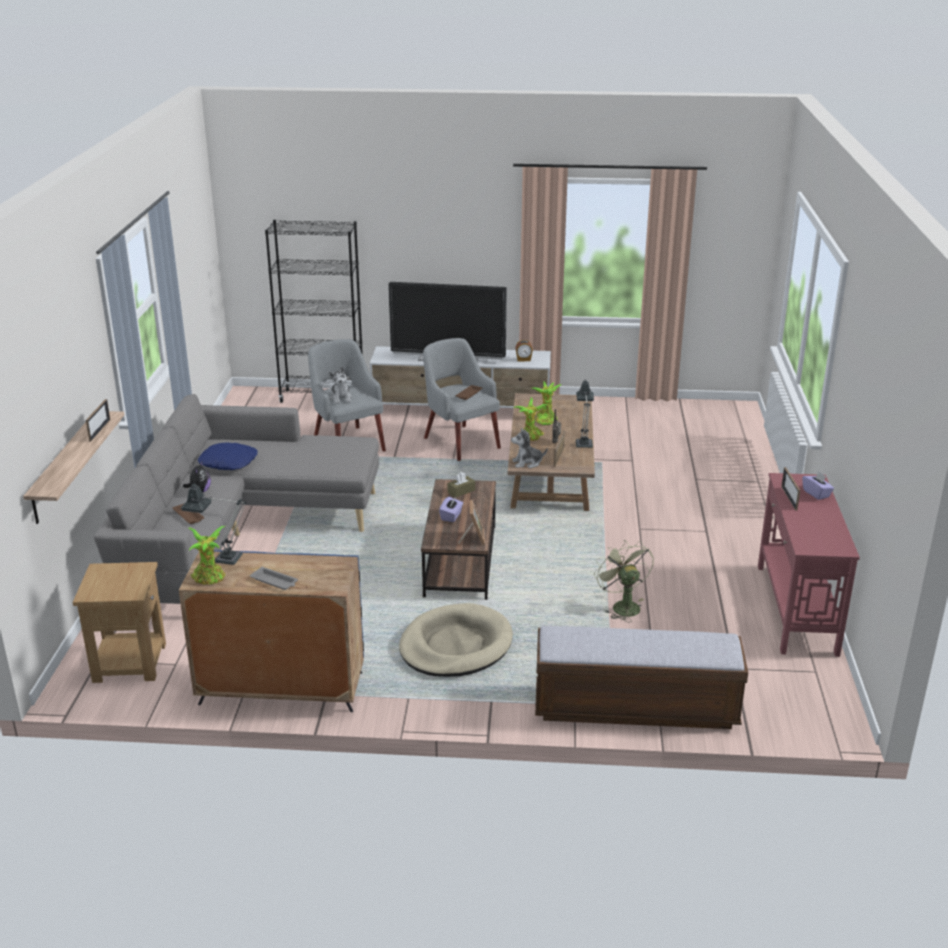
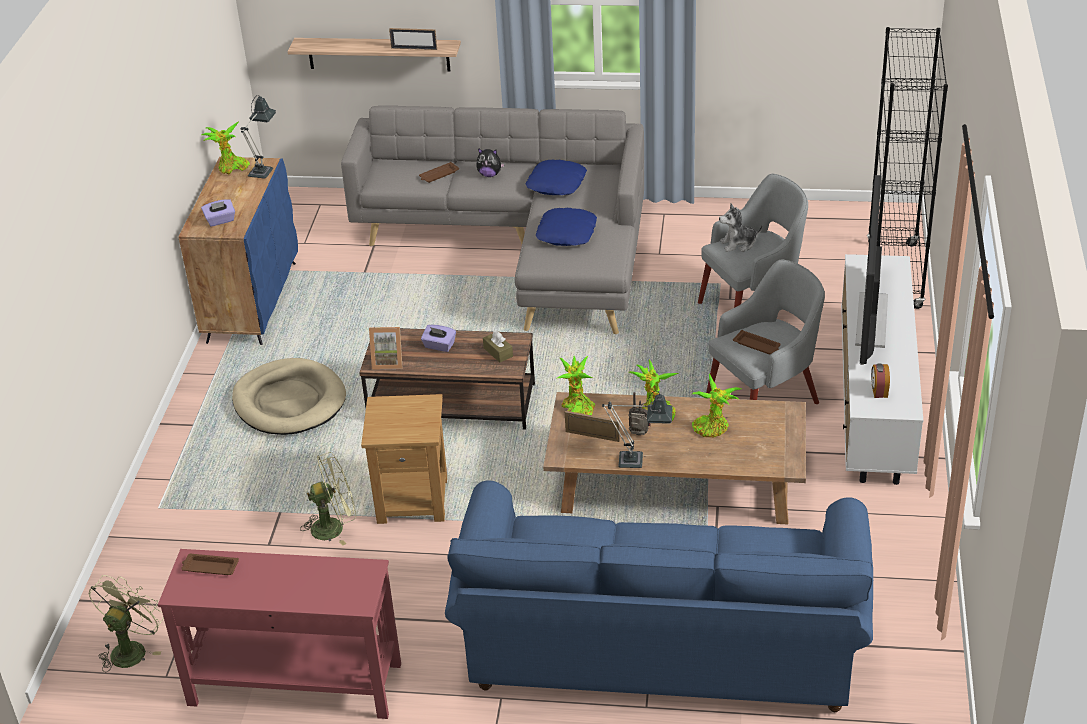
camera: 95 degrees right, 10 degrees up
brown side table [73,562,166,683] -> brown side table moved to [361,394,447,524]
grey tray [250,566,298,590] -> none
plush toy [511,428,548,468] -> potted plant [556,356,595,415]
bench [535,626,748,729] -> none
picture frame [781,467,800,510] -> none
purple tissue box [802,471,834,500] -> purple tissue box moved to [201,199,235,226]
none -> green fan [89,575,164,672]
none -> brown tray [181,554,239,575]
none -> blue sofa [445,480,873,712]
none -> blue pillow [536,208,597,246]

